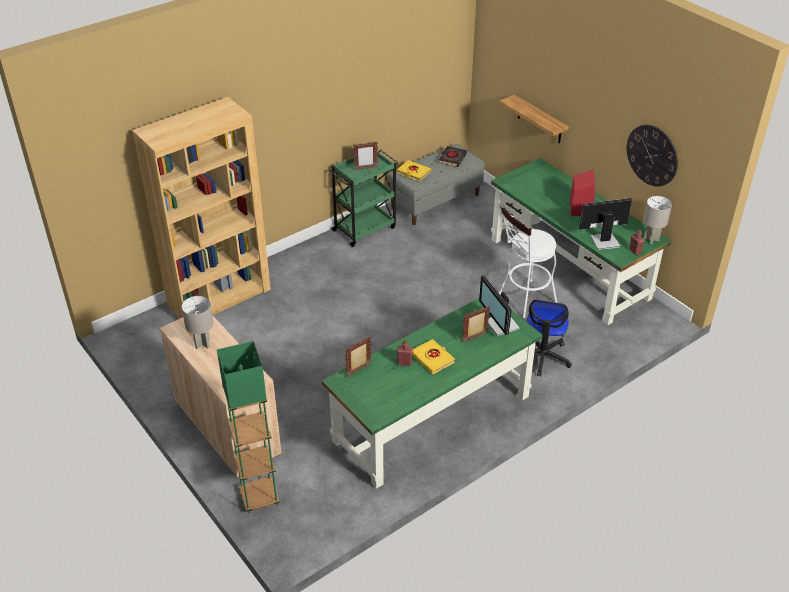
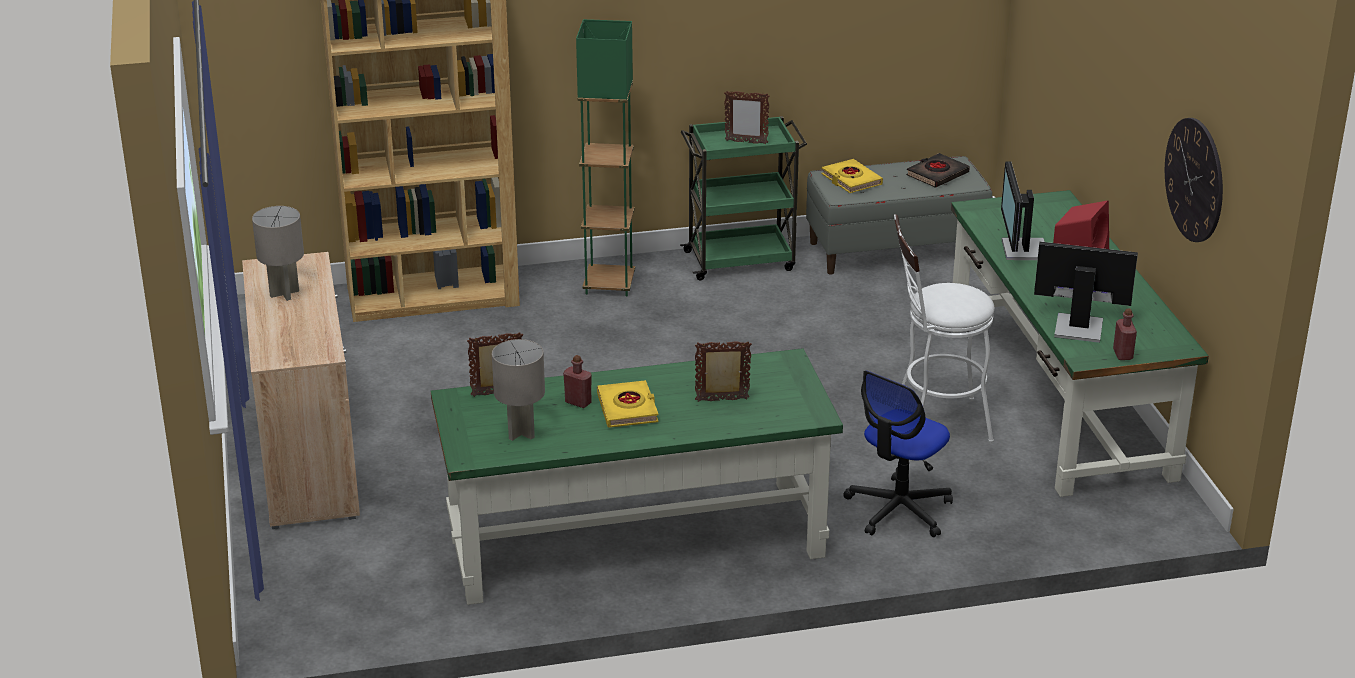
camera: 25 degrees right, 10 degrees down
green floor lamp [217,341,279,513] -> green floor lamp moved to [576,19,635,296]
monitor [479,275,520,336] -> monitor moved to [1001,161,1045,260]
shelf [499,95,569,143] -> none
grey table lamp [643,196,672,244] -> grey table lamp moved to [492,339,545,441]

